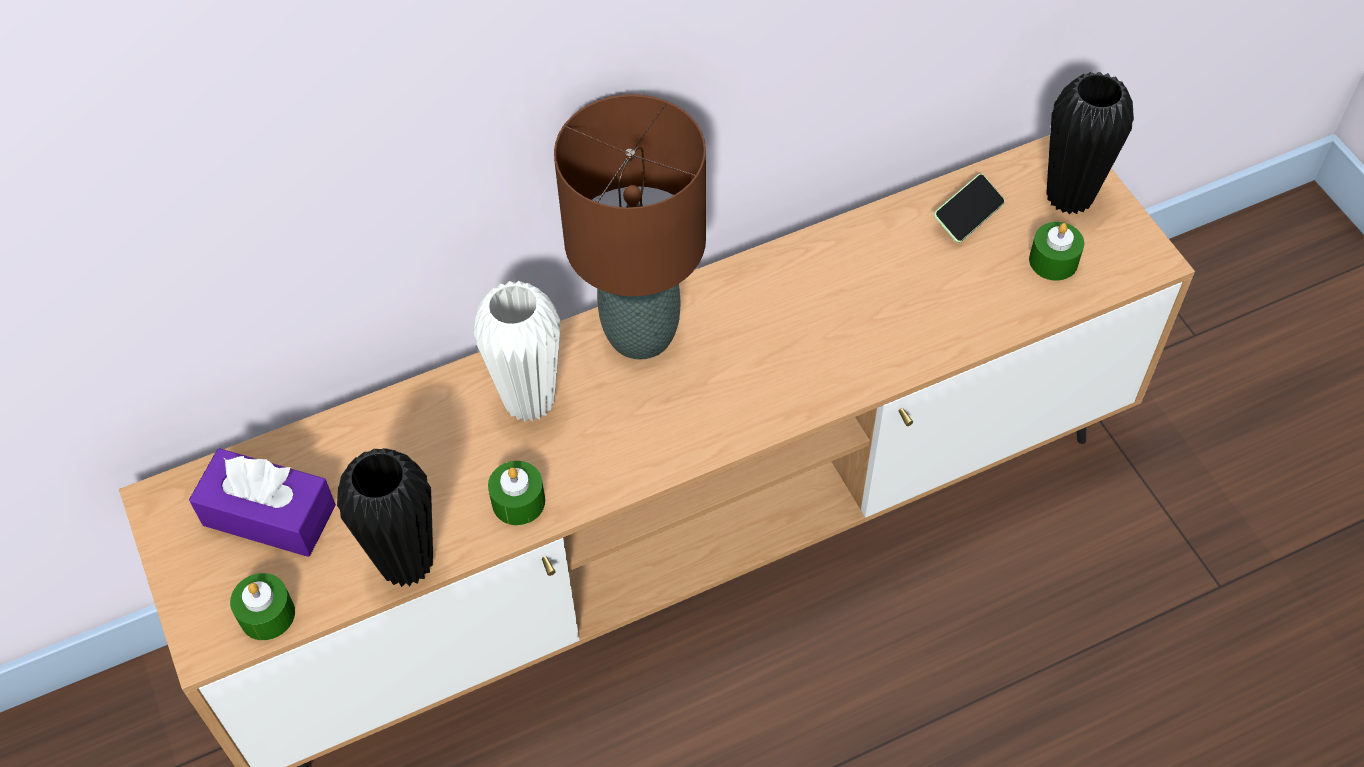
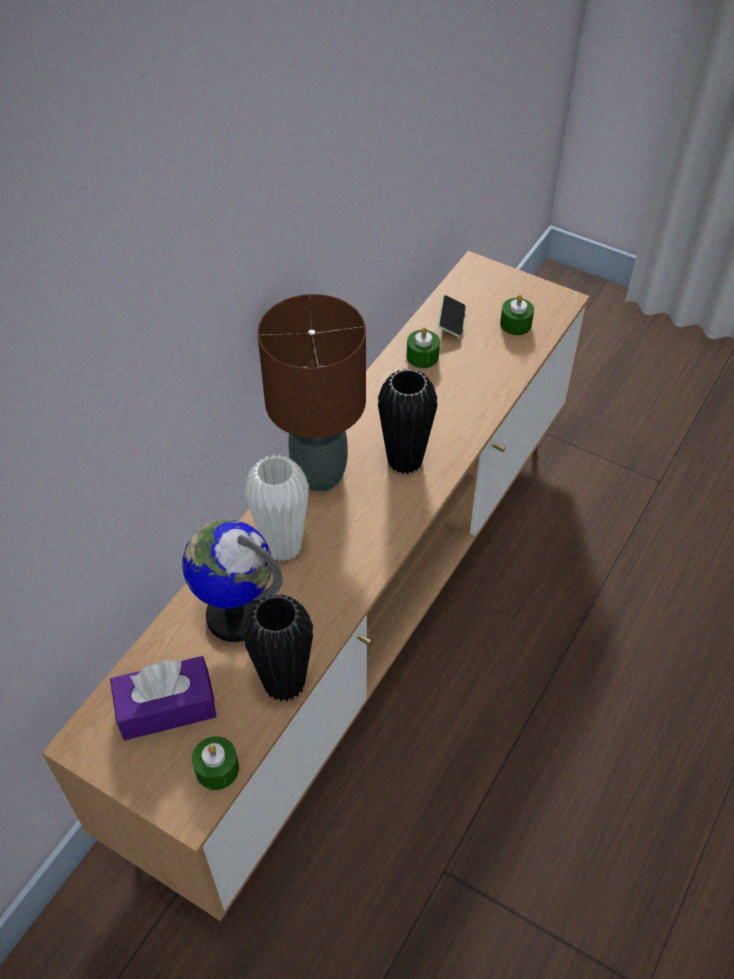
camera: 35 degrees left, 5 degrees down
green candle [488,461,545,525] -> green candle moved to [407,327,440,368]
black vase [1046,72,1134,214] -> black vase moved to [378,368,438,474]
none -> globe [182,520,282,642]

